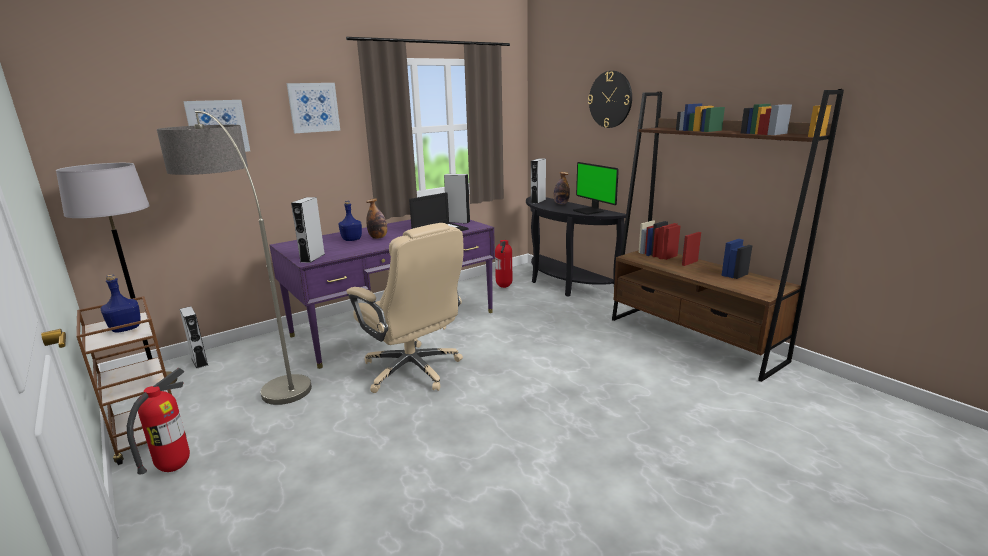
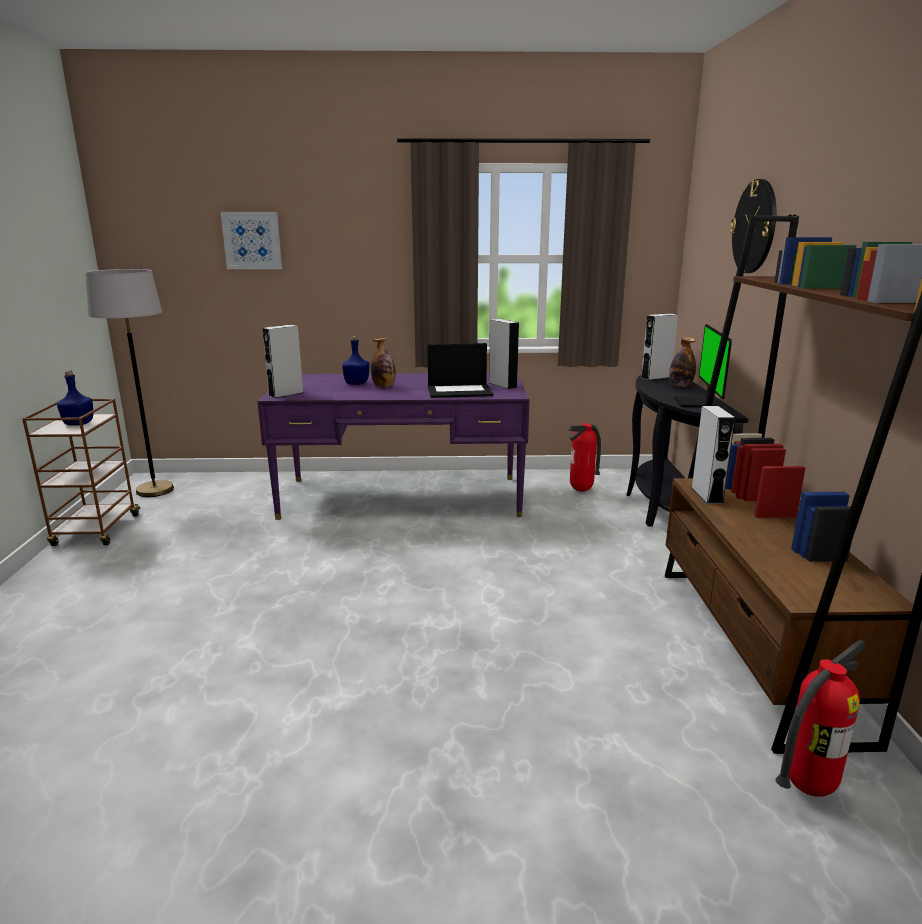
camera: 35 degrees right, 0 degrees up
fire extinguisher [127,368,190,474] -> fire extinguisher moved to [775,639,865,797]
floor lamp [157,111,312,405] -> none
grey speaker [179,306,208,369] -> grey speaker moved to [692,406,735,504]
picture [287,83,340,133] -> none
beige office chair [346,223,464,393] -> none

